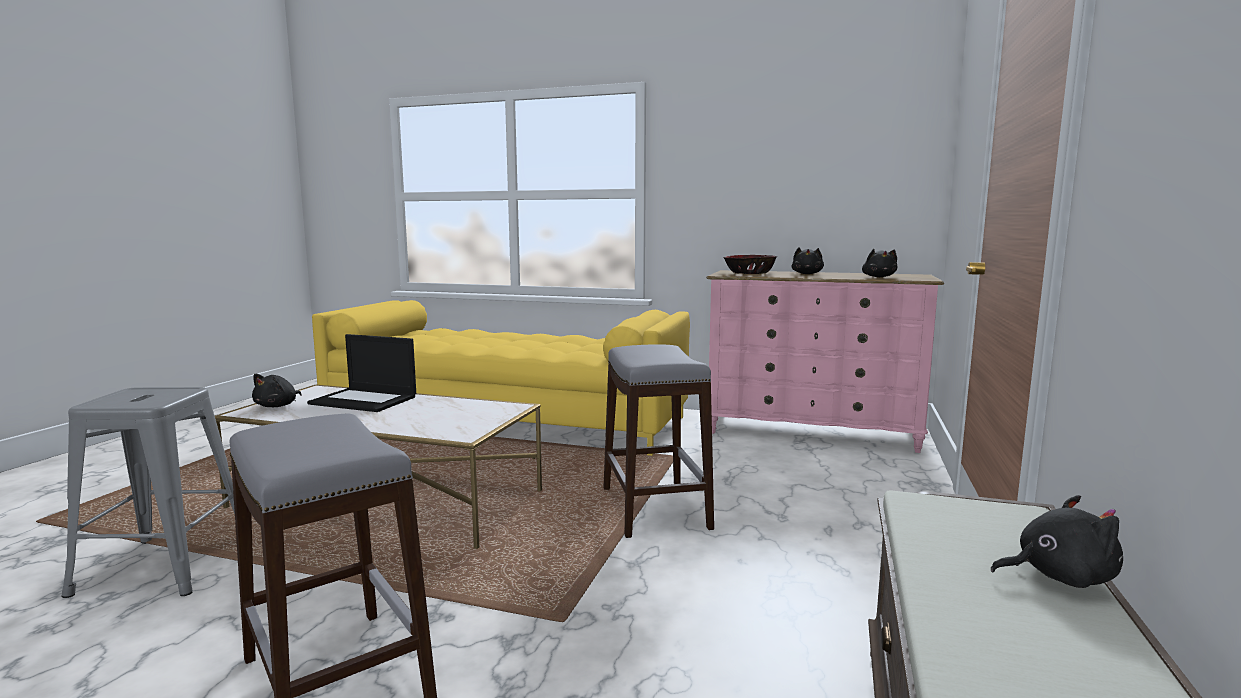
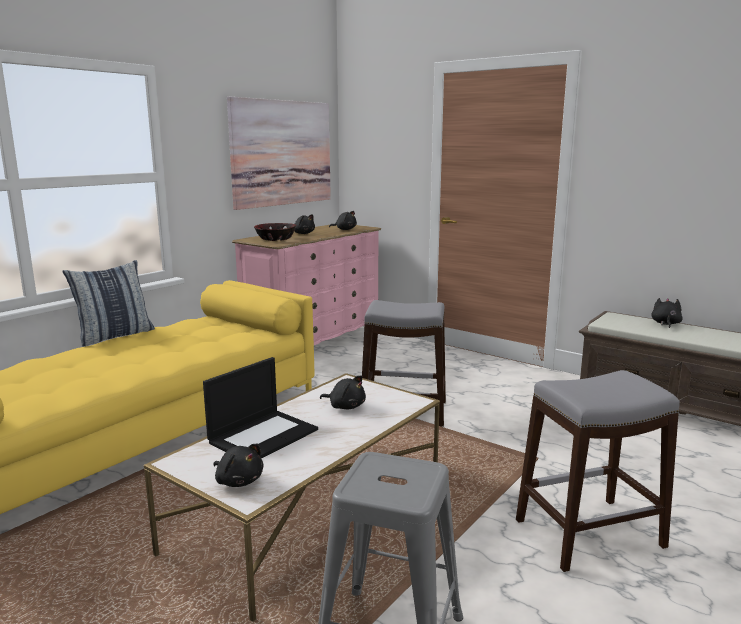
camera: 70 degrees left, 5 degrees up
none -> pillow [63,260,155,347]
none -> picture [227,97,331,210]
none -> black plush toy [320,375,366,409]

